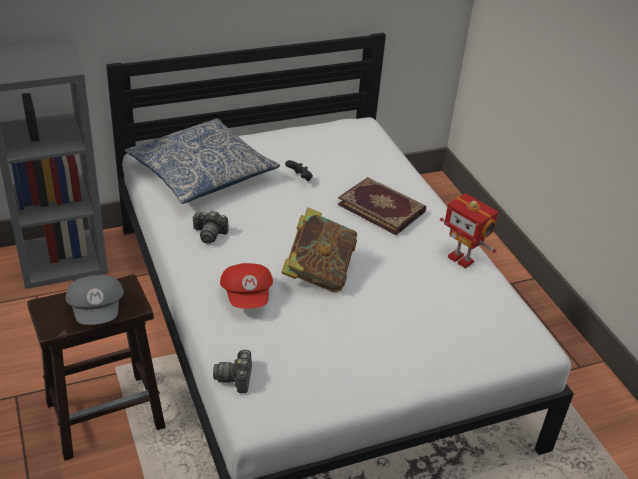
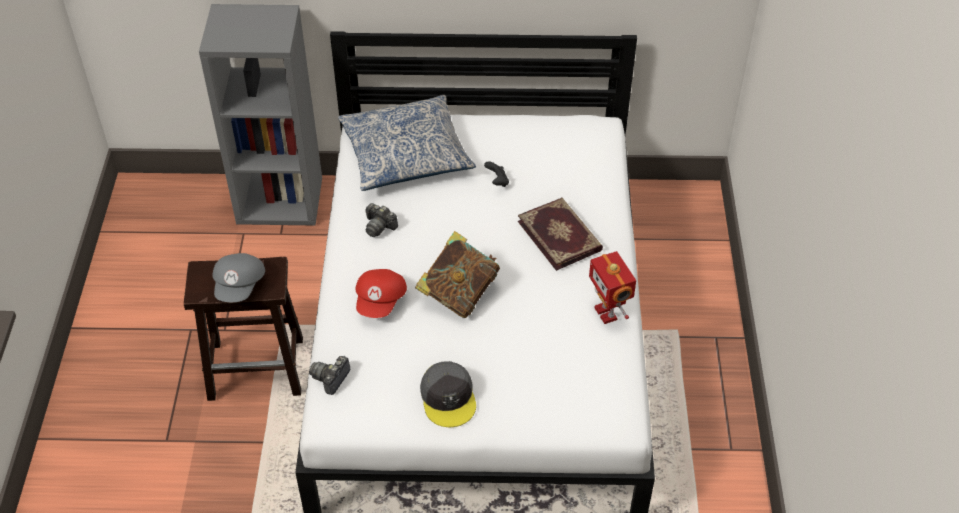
camera: 25 degrees right, 10 degrees up
none -> grey cap [420,361,476,427]

